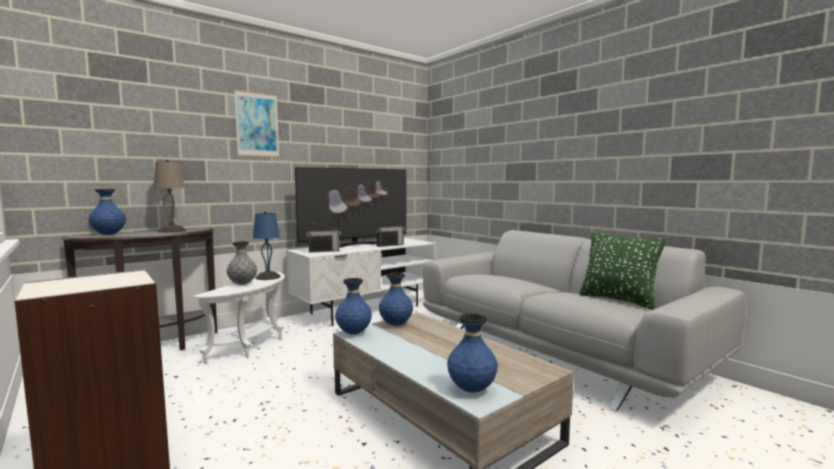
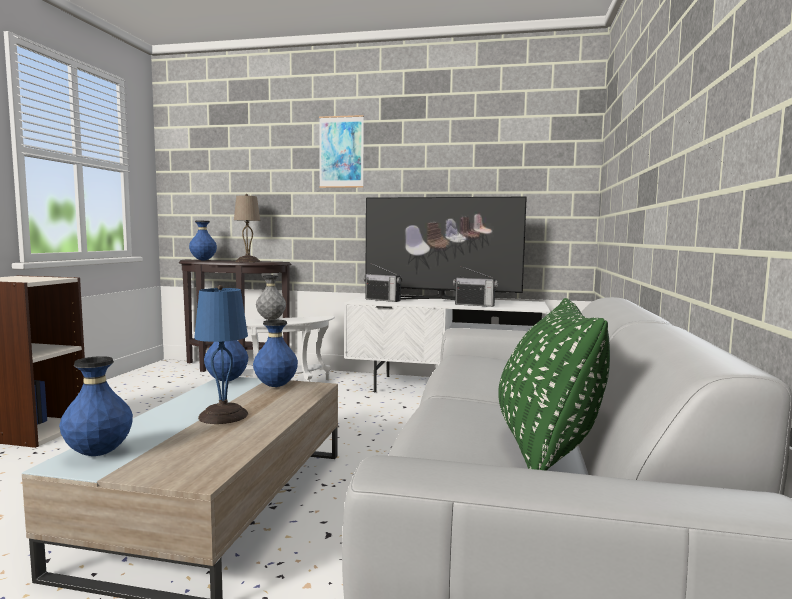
camera: 50 degrees right, 0 degrees up
blue table lamp [253,211,281,280] -> blue table lamp moved to [194,285,248,424]

